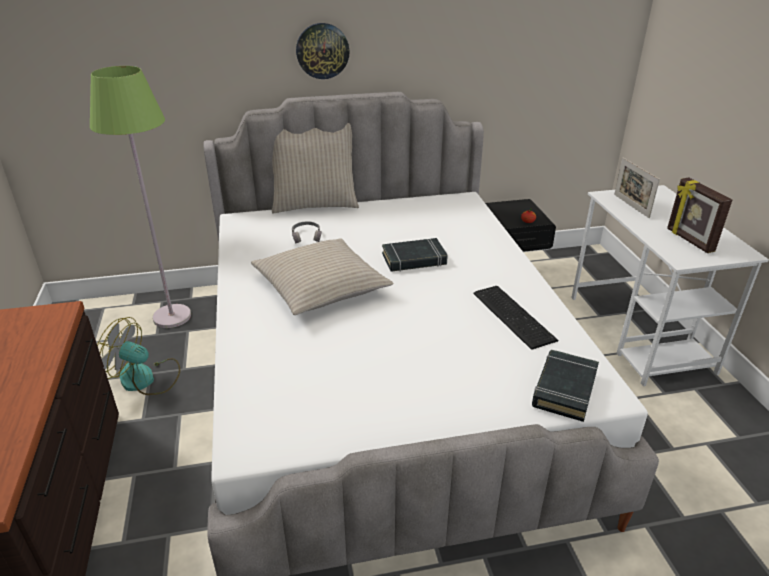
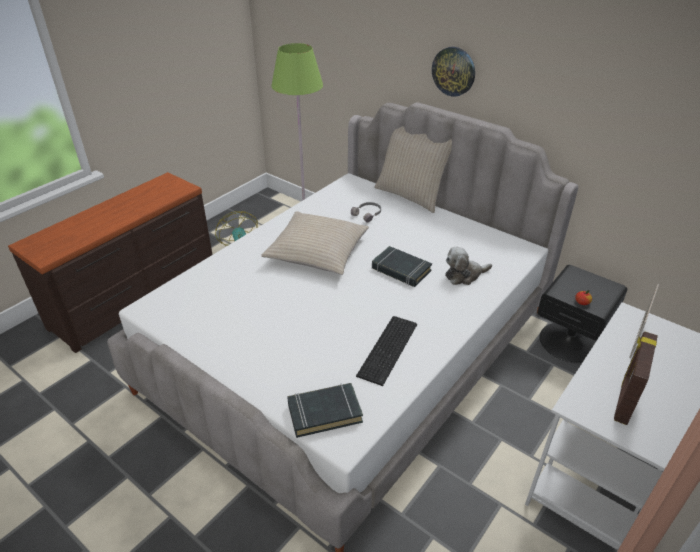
camera: 50 degrees right, 5 degrees up
none -> plush toy [445,247,492,285]

